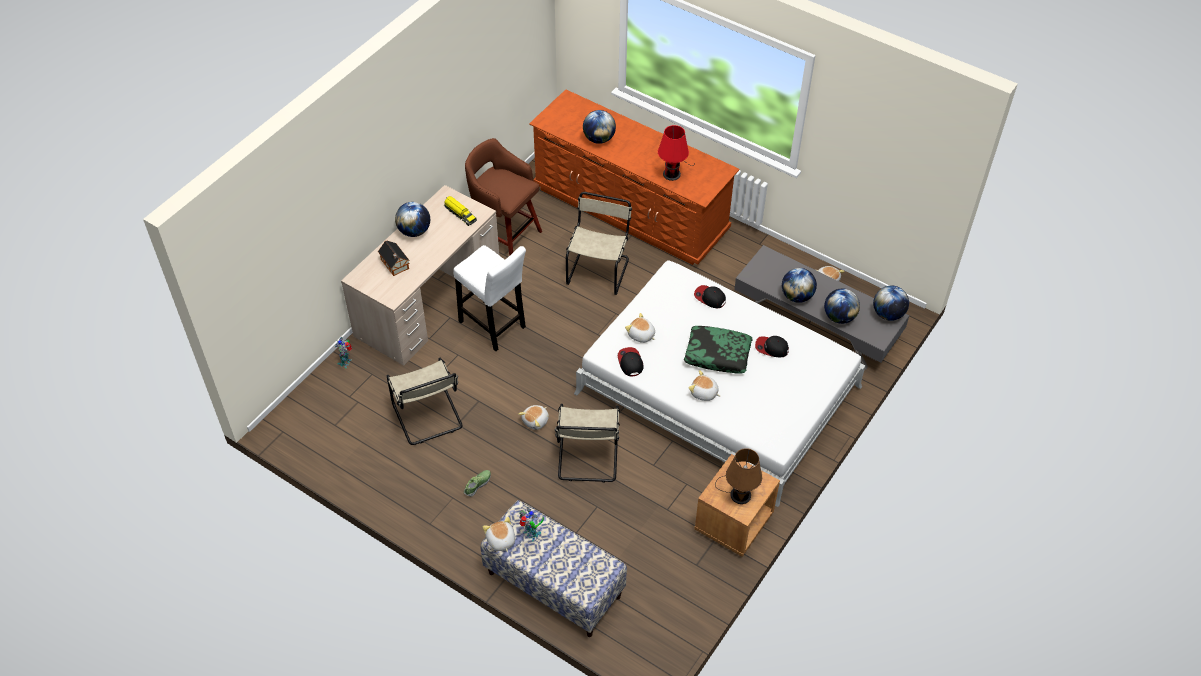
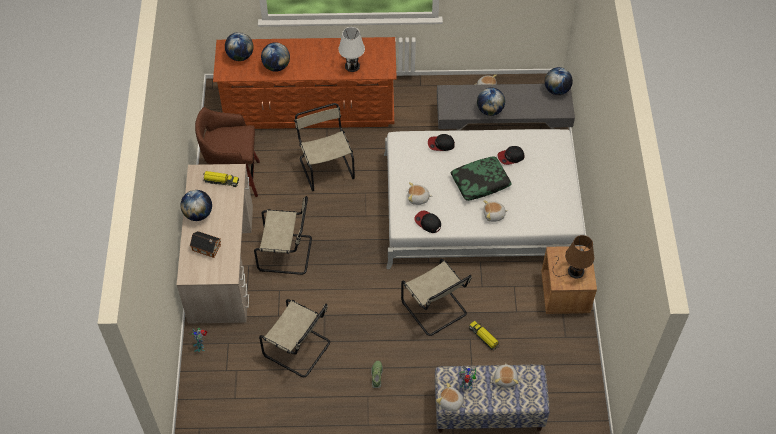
camera: 35 degrees left, 5 degrees up
white stool [453,245,526,351] -> beige chair [254,196,312,275]
plush toy [518,405,549,430] -> plush toy moved to [494,363,518,388]
red table lamp [658,125,695,181] -> white table lamp [338,27,365,72]
globe [824,288,860,324] -> globe moved to [225,32,254,61]
none -> toy truck [469,321,499,350]

